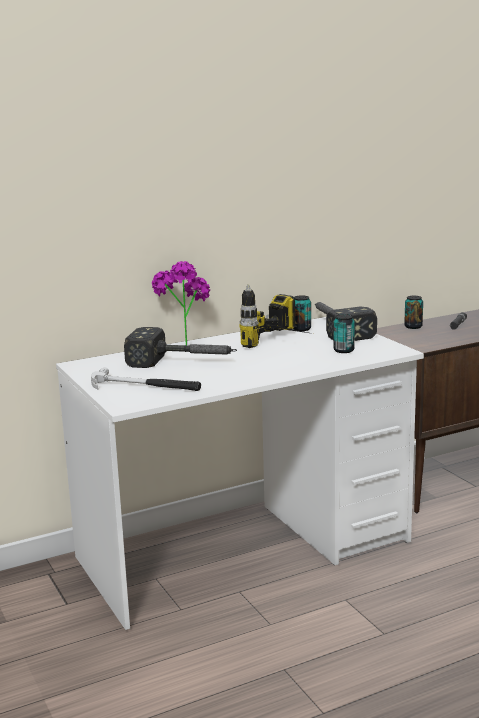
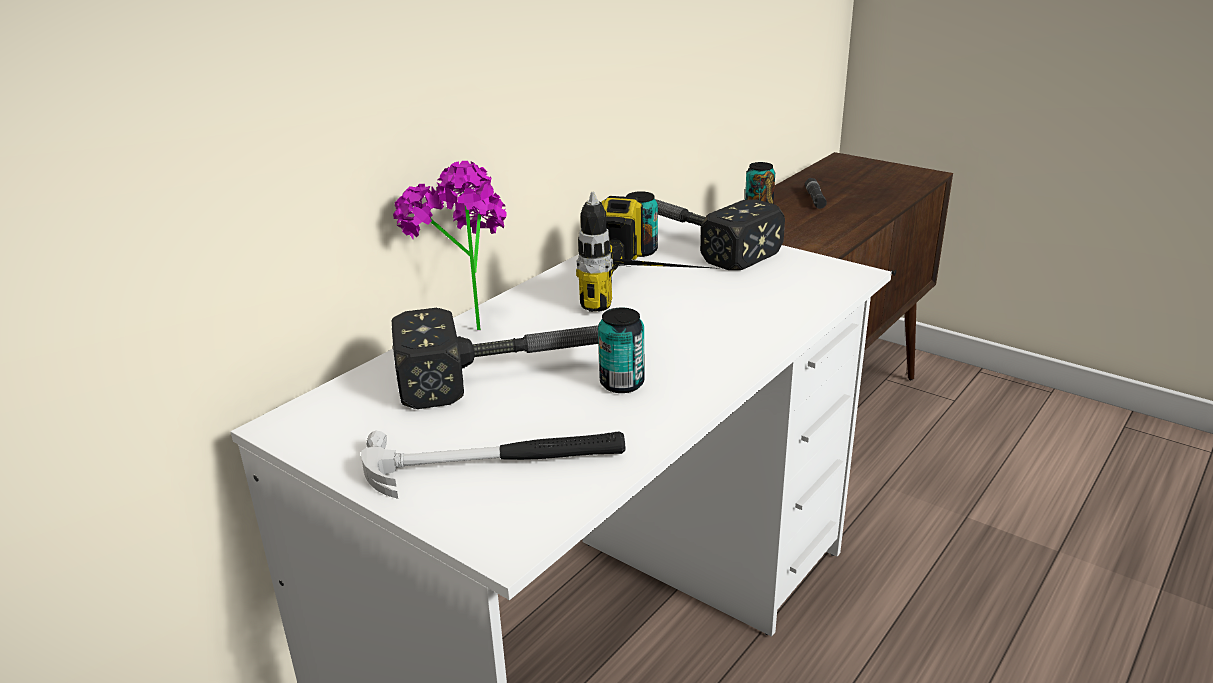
camera: 25 degrees left, 10 degrees up
can [334,314,355,353] -> can moved to [598,308,645,393]

